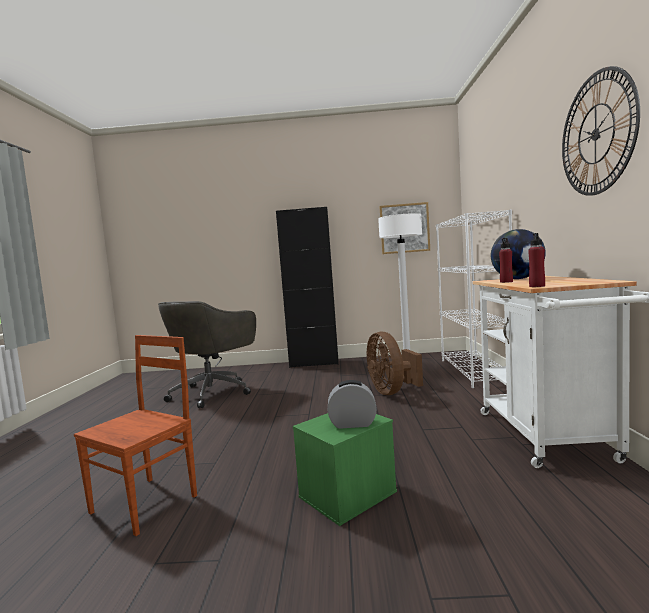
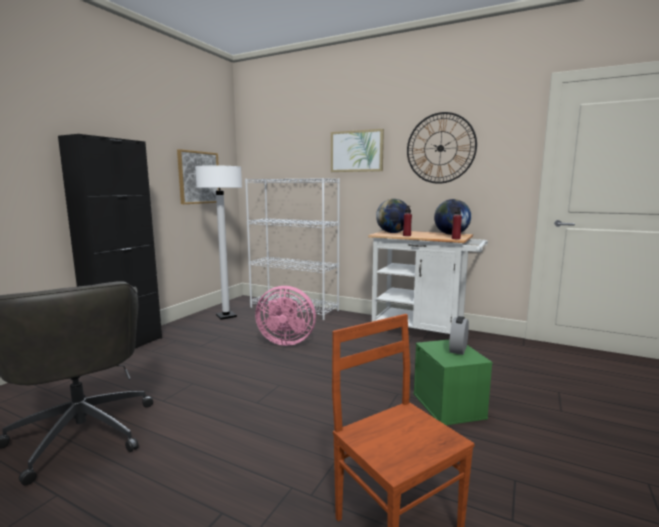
camera: 65 degrees left, 5 degrees up
brown fan [366,332,423,395] -> pink fan [255,286,316,346]
none -> picture [331,129,384,172]
none -> globe [434,199,471,235]

